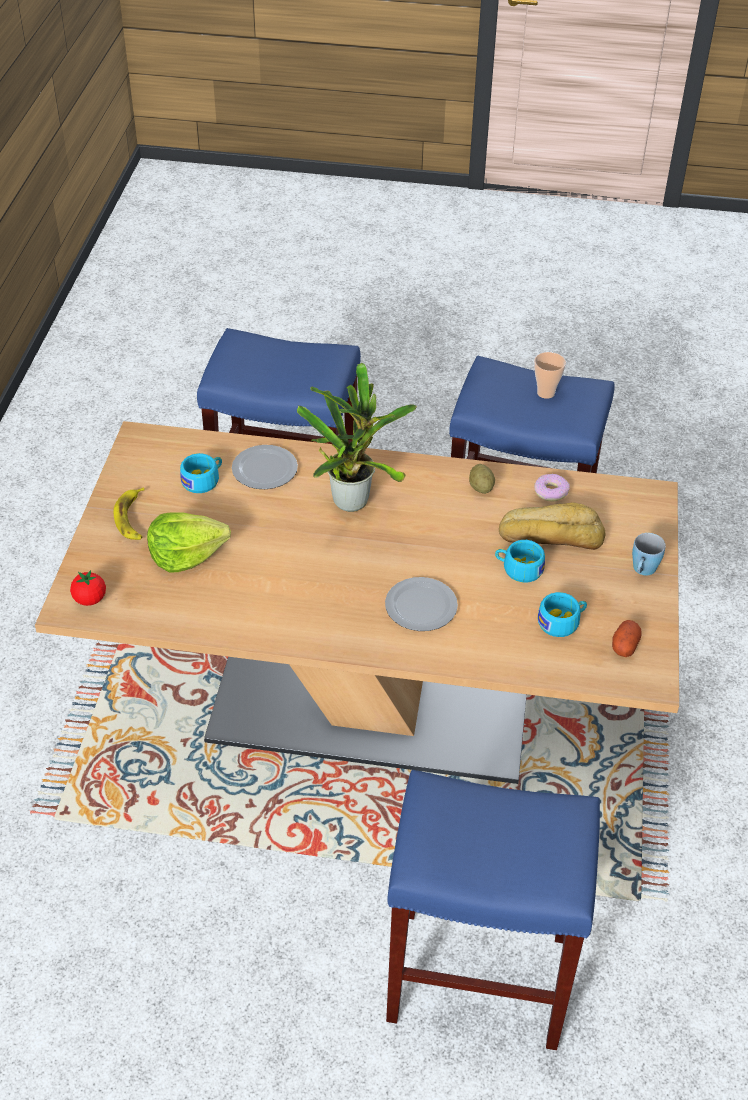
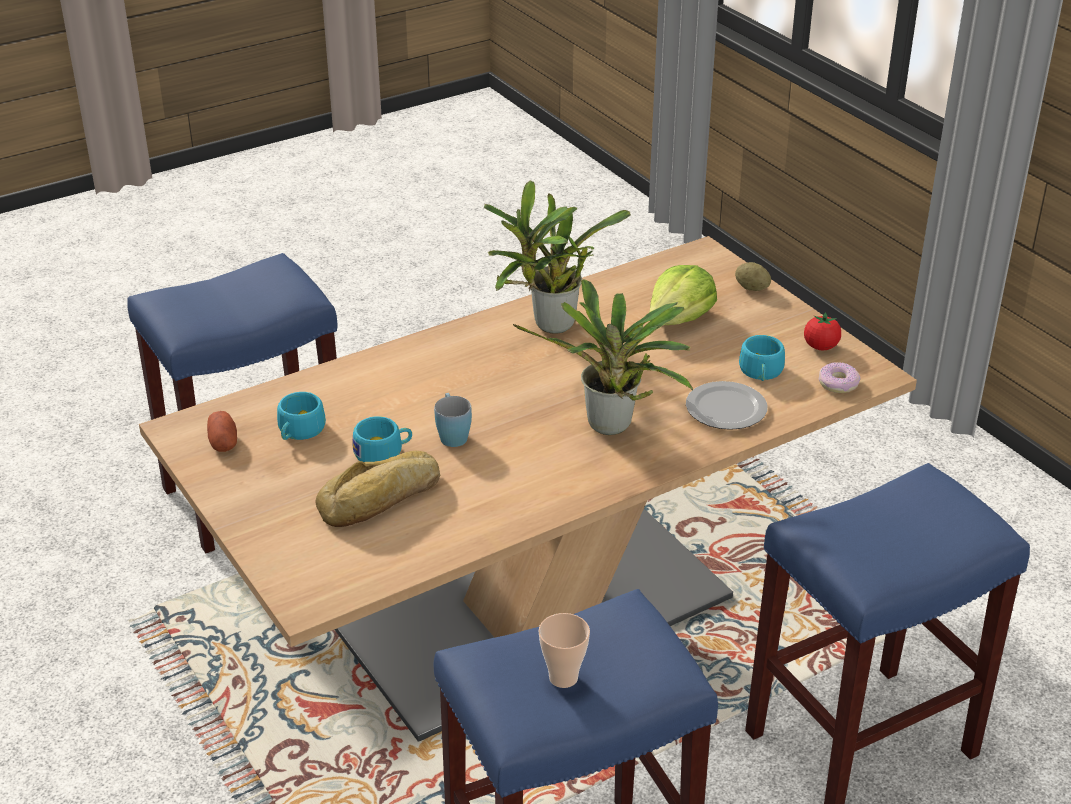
camera: 140 degrees right, 10 degrees down
tomato [70,570,106,606] -> tomato moved to [804,312,841,350]
banana [114,487,145,540] -> none
plate [385,577,458,631] -> none
potato [469,464,495,494] -> potato moved to [735,262,771,291]
donut [534,474,570,501] -> donut moved to [819,362,860,393]
blue mug [632,533,666,576] -> blue mug moved to [434,393,472,447]
none -> potted plant [484,180,631,333]

